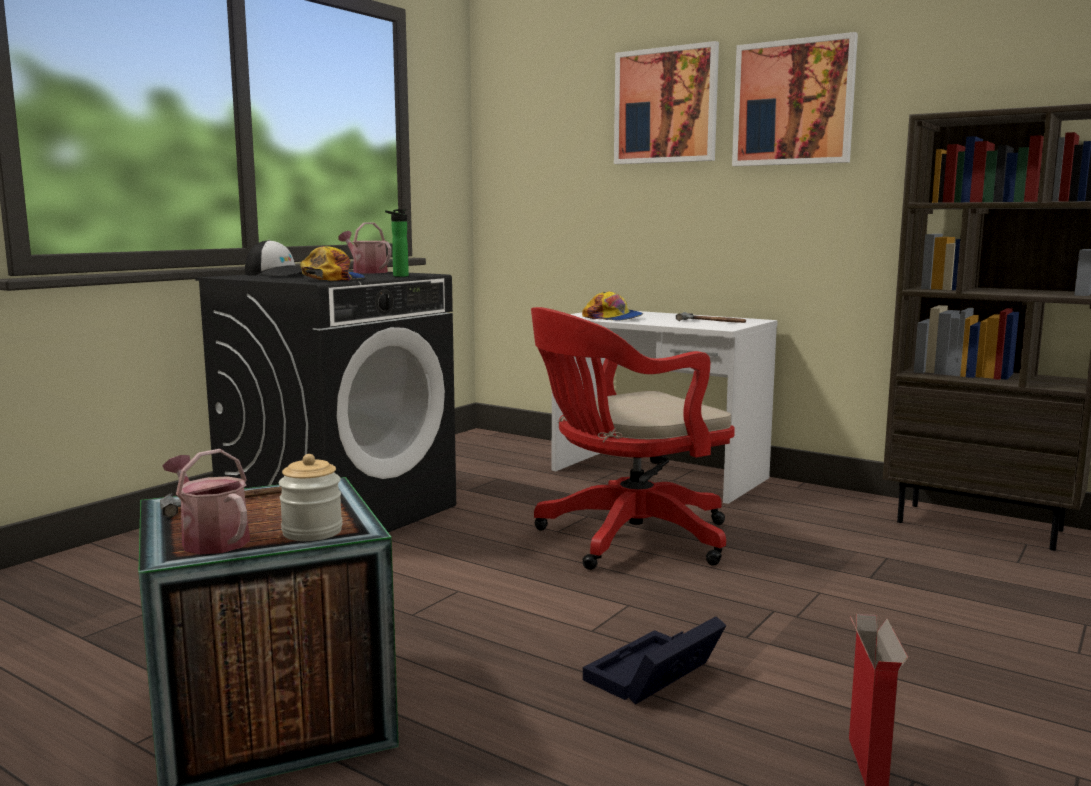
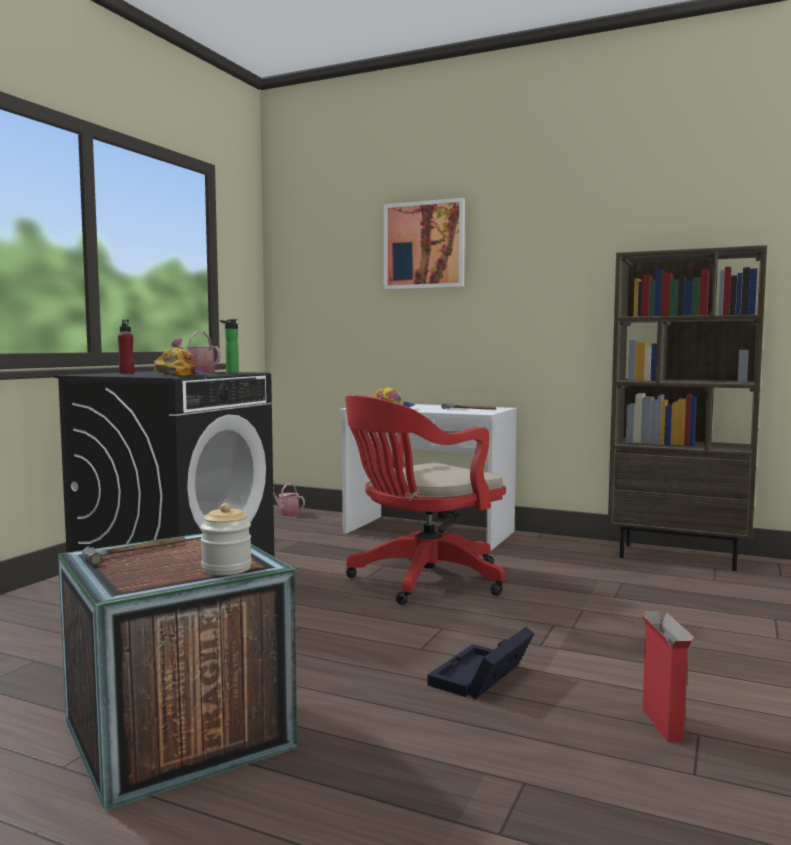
camera: 10 degrees left, 5 degrees down
watering can [162,449,250,554] -> watering can moved to [273,483,305,516]
cap [245,240,316,277] -> red bottle [118,319,134,374]
picture [732,32,858,166] -> none

